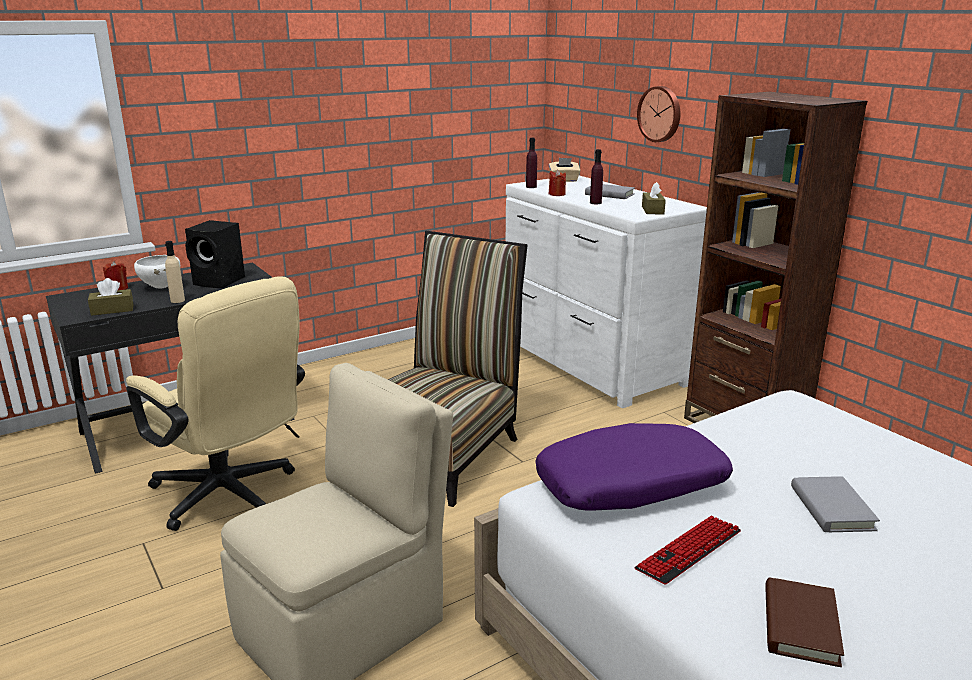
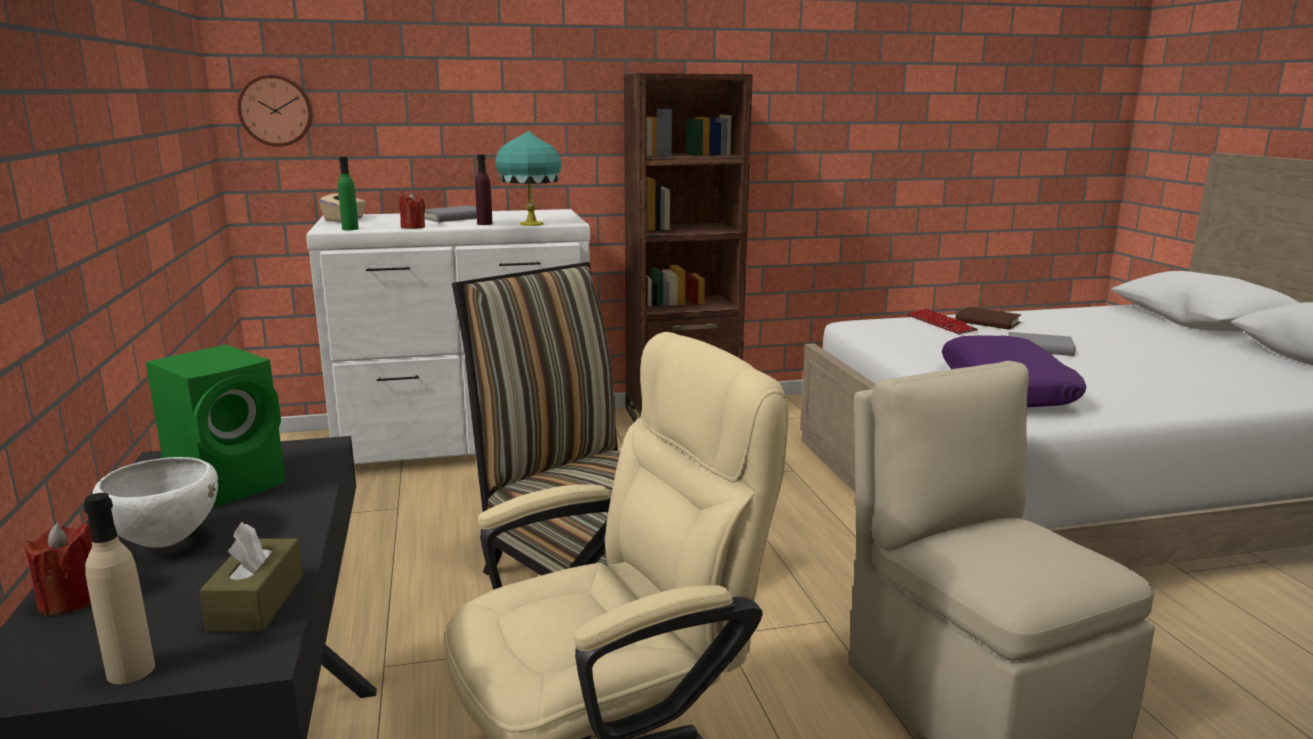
camera: 70 degrees left, 5 degrees down
beige bottle [165,241,185,303] -> beige bottle moved to [83,493,155,684]
black speaker [185,220,245,288] -> green speaker [146,345,286,507]
purple bottle [526,138,537,188] -> green bottle [338,157,359,230]
keyboard [634,516,741,585] -> keyboard moved to [907,309,978,334]
wall clock [637,86,680,142] -> wall clock moved to [237,75,313,147]
brown tissue box [642,182,666,214] -> none
brown book [765,578,844,667] -> brown book moved to [955,307,1021,330]
none -> turquoise table lamp [495,131,561,226]

